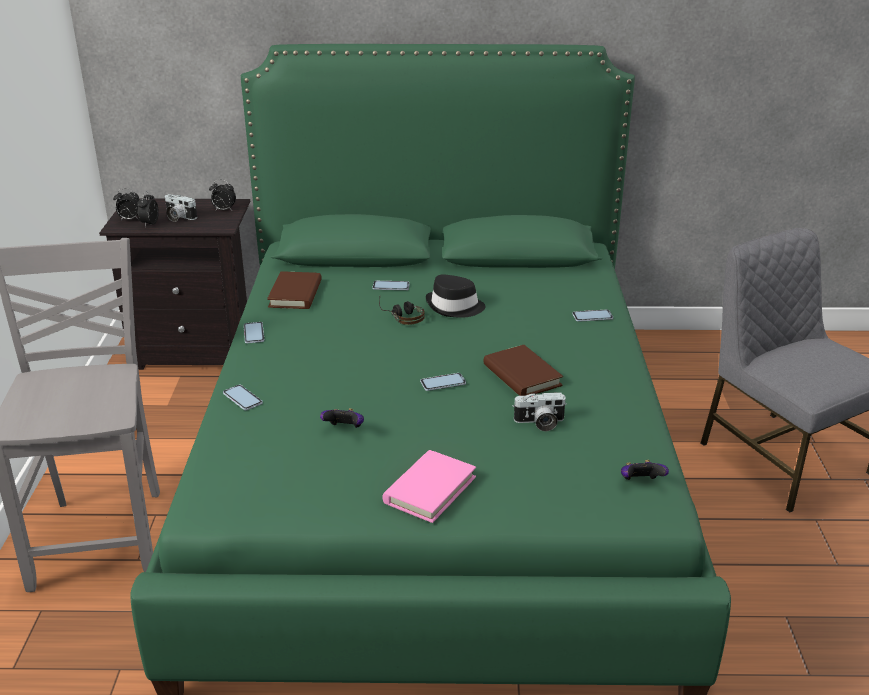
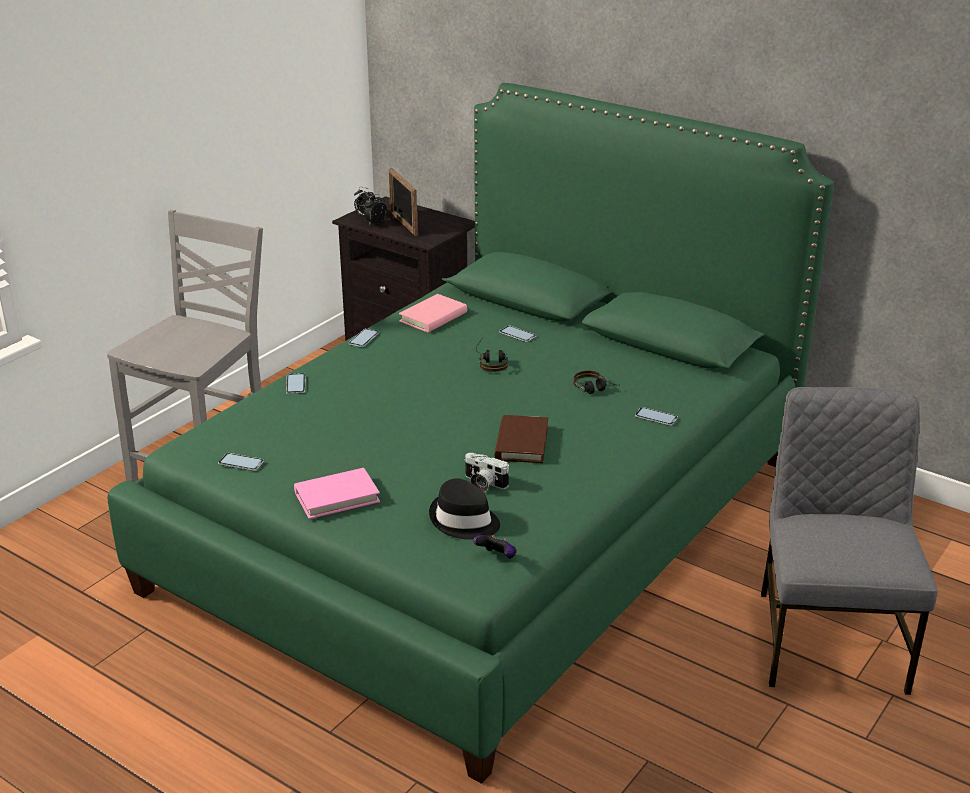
camera: 35 degrees right, 0 degrees up
camera [165,194,197,222] -> picture frame [389,168,418,236]
alarm clock [209,180,236,210] -> none
brown book [267,271,322,309] -> pink book [399,294,467,332]
game controller [320,408,364,428] -> none
phone [420,373,466,391] -> phone moved to [218,453,264,471]
black hat [426,275,485,318] -> black hat moved to [429,478,500,540]
none -> headphones [573,370,620,394]

